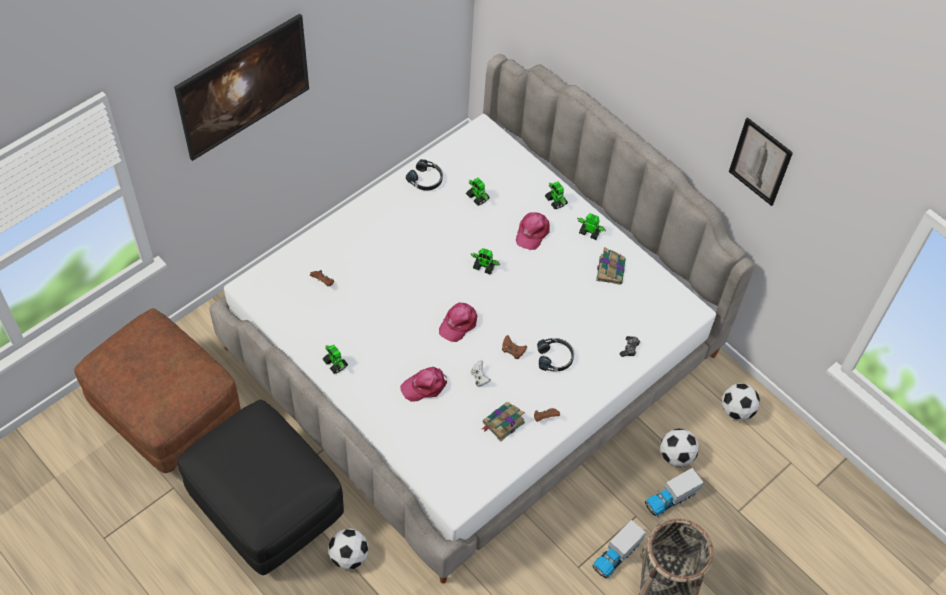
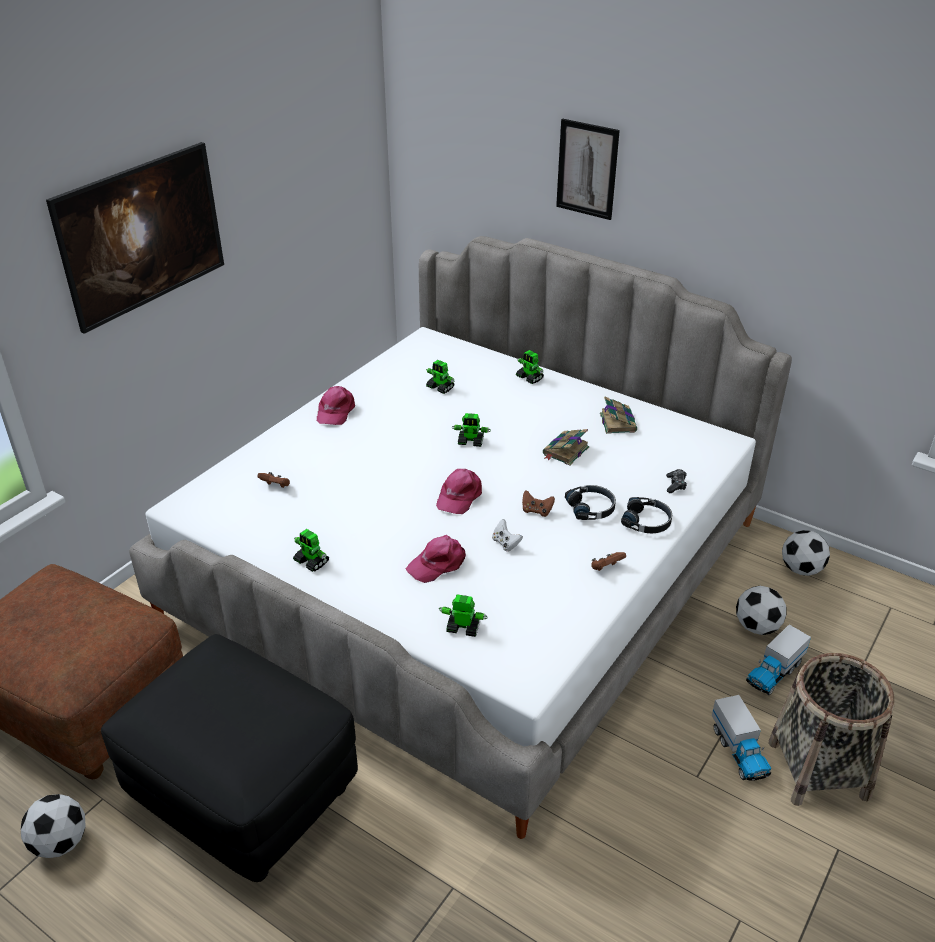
camera: 10 degrees left, 20 degrees down
football [328,528,369,570] -> football moved to [21,794,86,858]
black headphones [406,159,443,191] -> black headphones moved to [621,497,672,533]
book [482,402,525,441] -> book moved to [543,429,589,465]
pink cap [516,212,550,250] -> pink cap moved to [317,386,355,425]
toy robot [577,213,606,240] -> toy robot moved to [439,595,488,637]
toy truck [592,520,646,578] -> toy truck turned 45 degrees counterclockwise [712,695,771,780]
picture [729,117,793,206] -> picture moved to [556,119,620,220]

